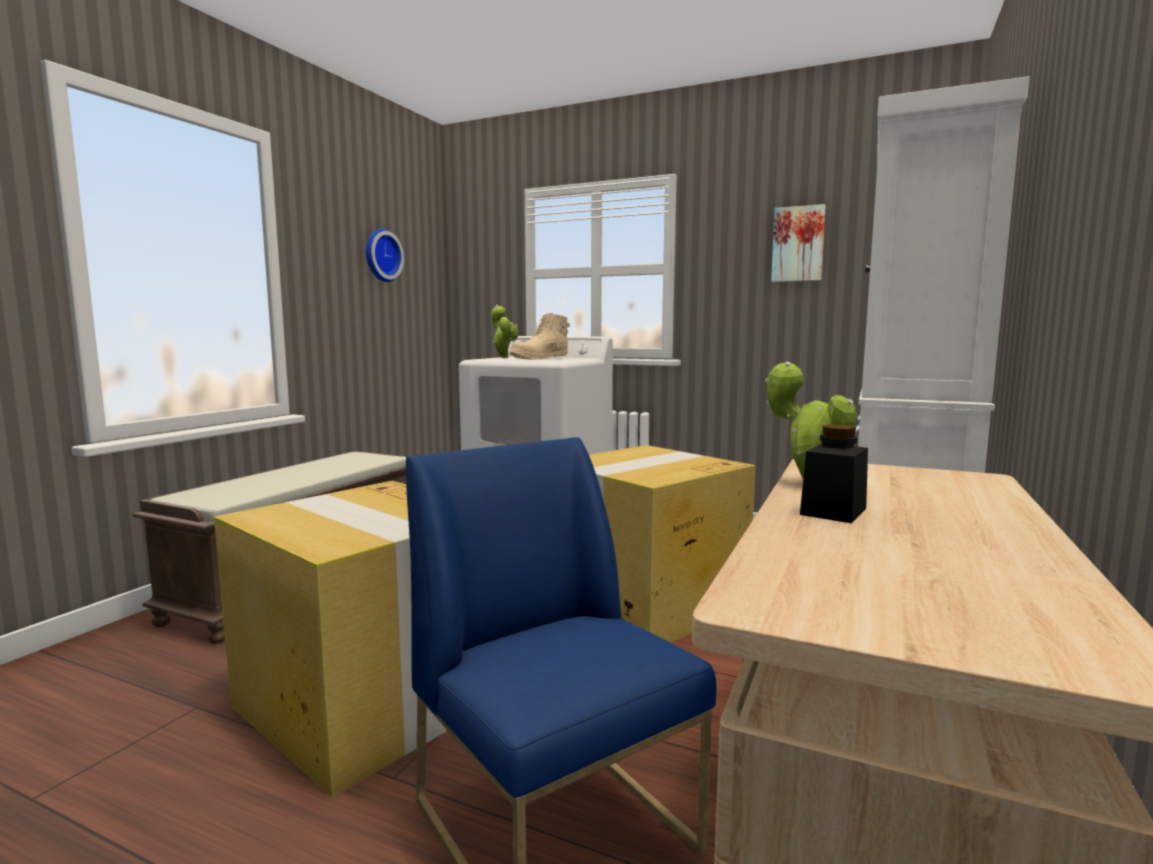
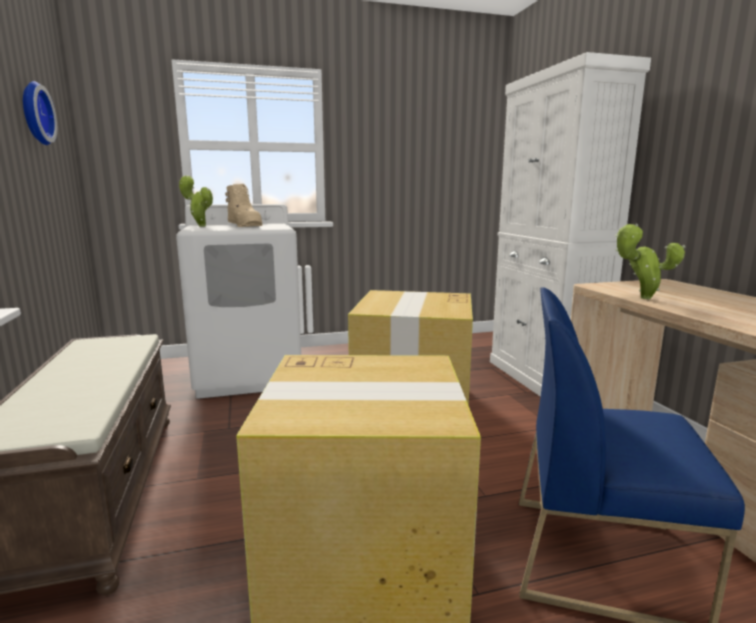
camera: 40 degrees left, 5 degrees up
beige boot [510,313,570,360] -> beige boot turned 45 degrees counterclockwise [225,184,263,227]
picture [771,204,826,282] -> none
black jar [800,424,868,523] -> none

